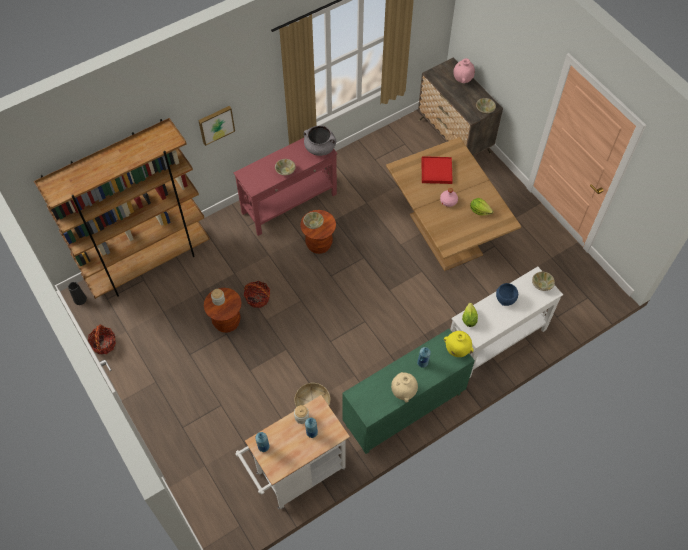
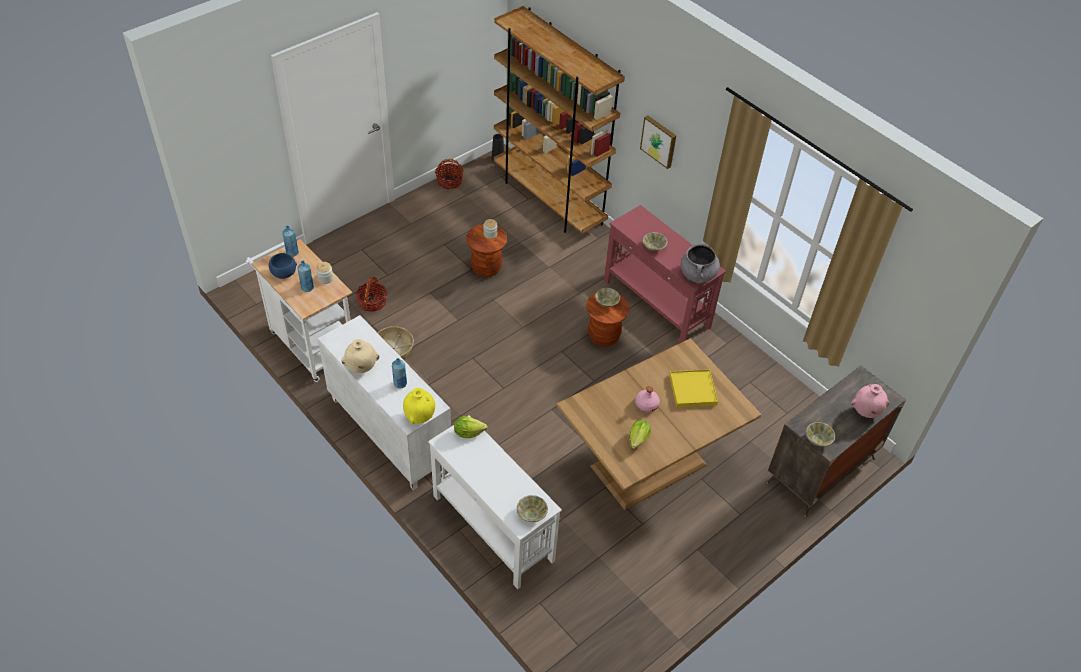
camera: 80 degrees right, 10 degrees down
basket [244,281,270,308] -> basket moved to [356,277,387,312]
green cabinet [342,329,475,454] -> white cabinet [318,315,451,490]
red tray [421,156,453,184] -> yellow tray [669,369,718,408]
blue bowl [496,283,518,306] -> blue bowl moved to [269,253,297,279]

